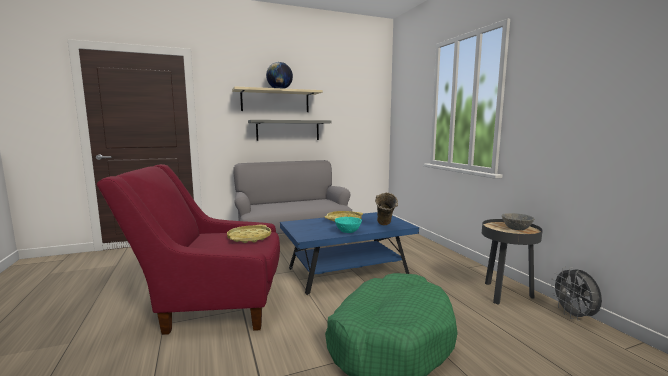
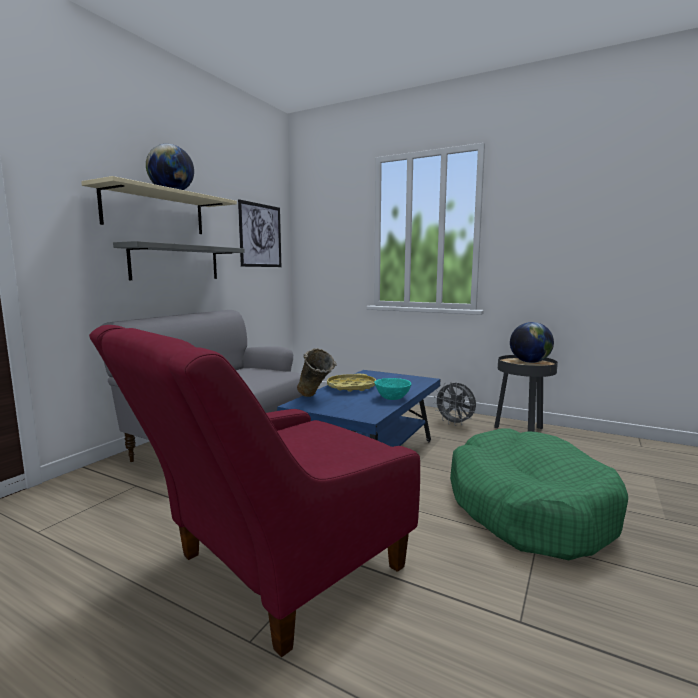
camera: 40 degrees left, 0 degrees up
yellow tray [227,225,271,243] -> none
beige vase [375,193,398,225] -> beige vase moved to [297,348,337,397]
grey bowl [502,213,534,230] -> globe [510,322,554,363]
grey fan [551,267,602,321] -> grey fan moved to [434,382,476,426]
none -> picture [238,199,281,267]

